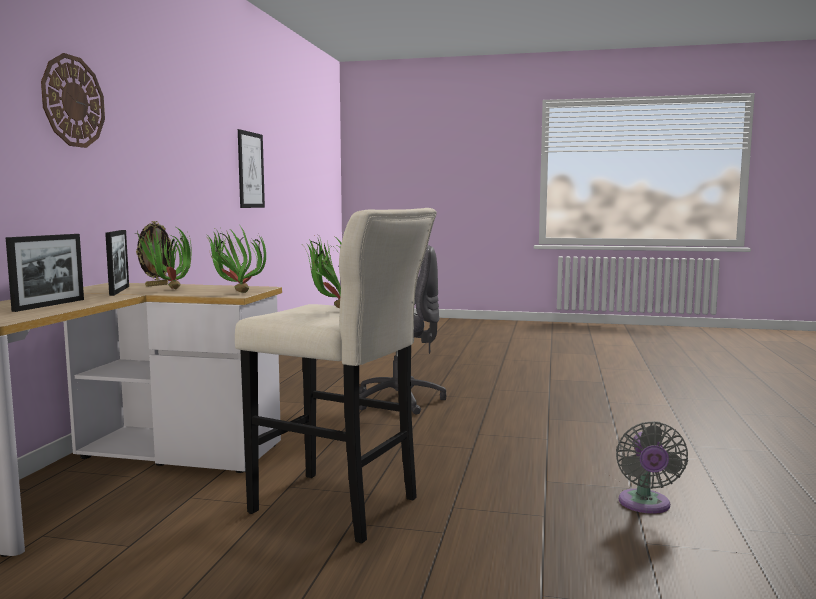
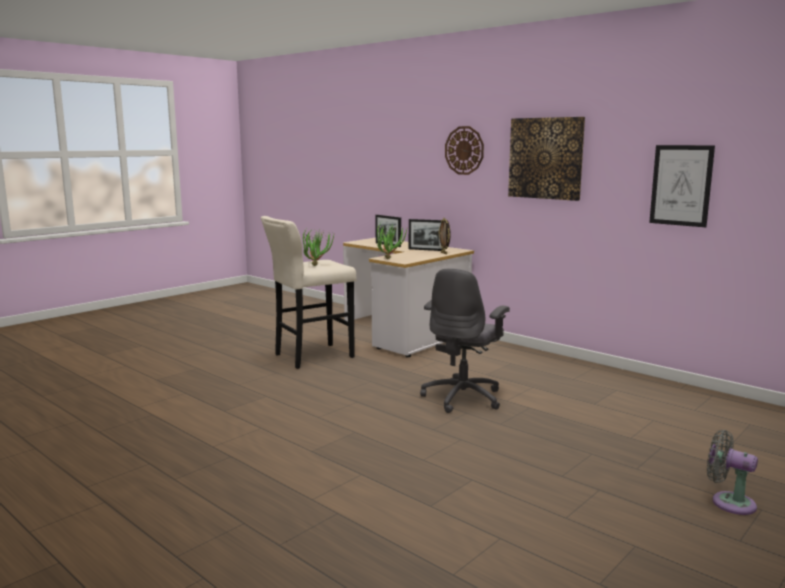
camera: 120 degrees right, 5 degrees up
potted plant [133,226,191,290] -> none
grey fan [616,421,688,514] -> grey fan moved to [707,430,758,515]
none -> picture [508,117,585,201]

